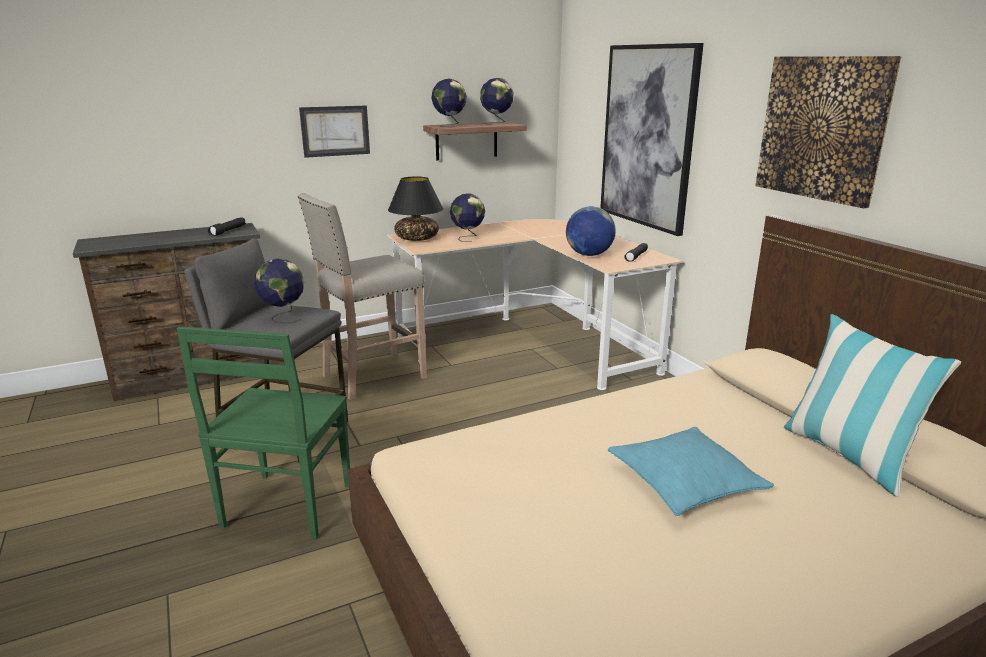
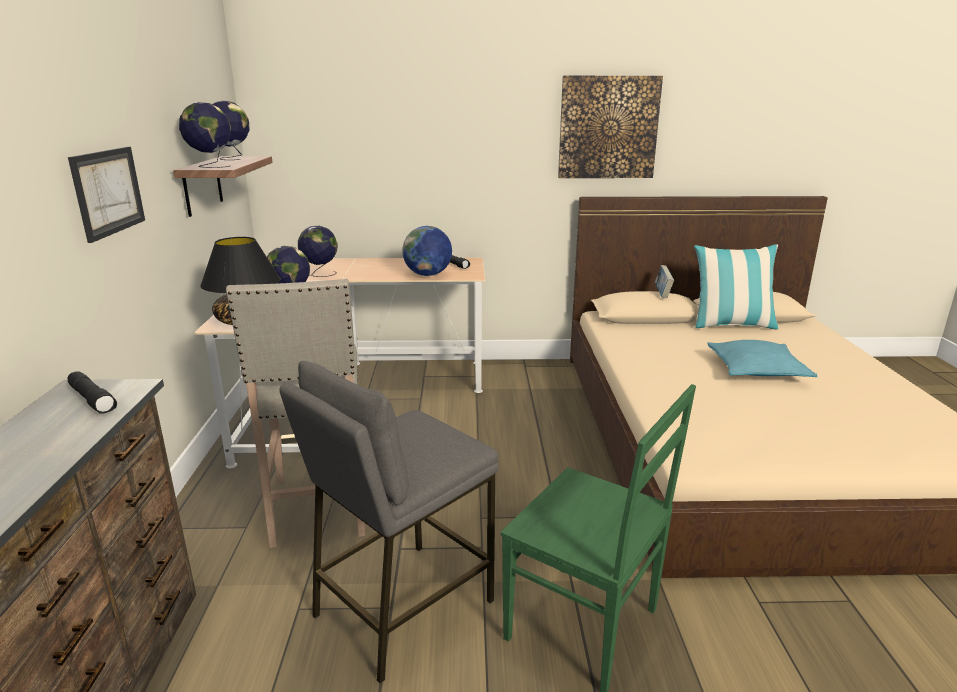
camera: 65 degrees left, 0 degrees up
globe [254,259,304,324] -> globe moved to [298,226,338,277]
picture [600,43,704,236] -> none
none -> book [655,265,674,298]

